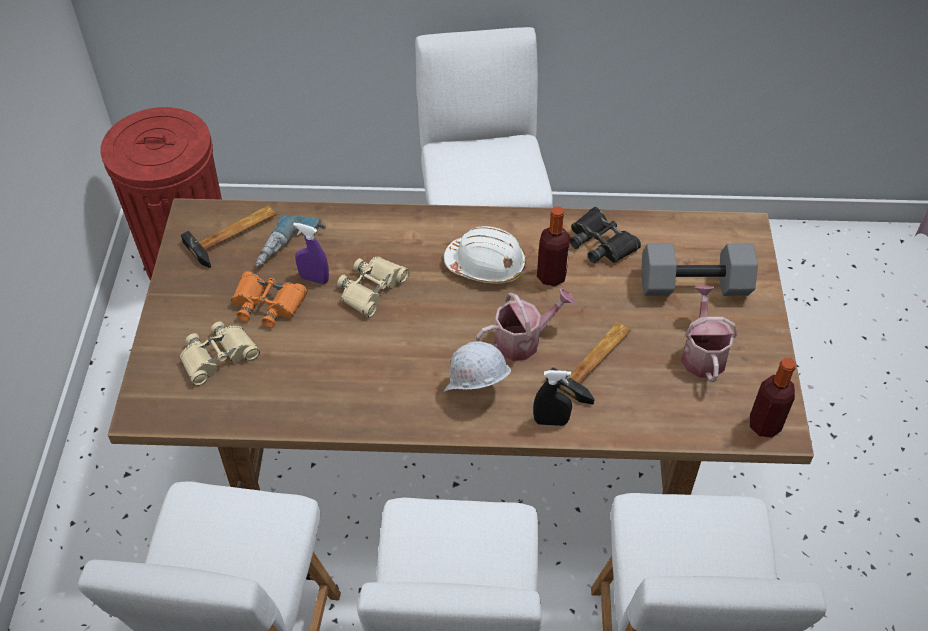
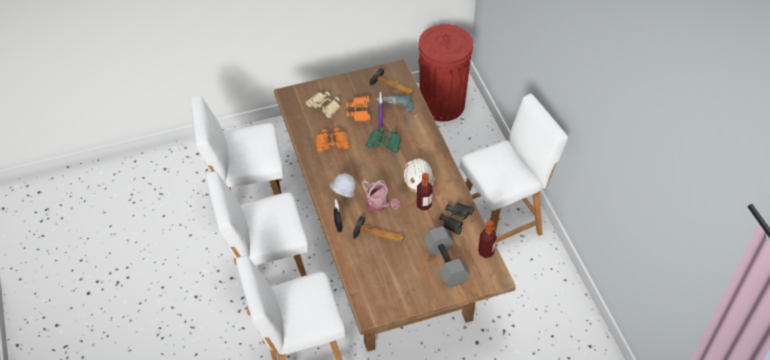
camera: 70 degrees right, 0 degrees up
beige binoculars [337,257,409,318] -> green binoculars [366,128,401,153]
watering can [681,286,737,382] -> none
bottle [749,358,796,438] -> bottle moved to [478,220,497,258]
none -> orange binoculars [316,128,350,152]

